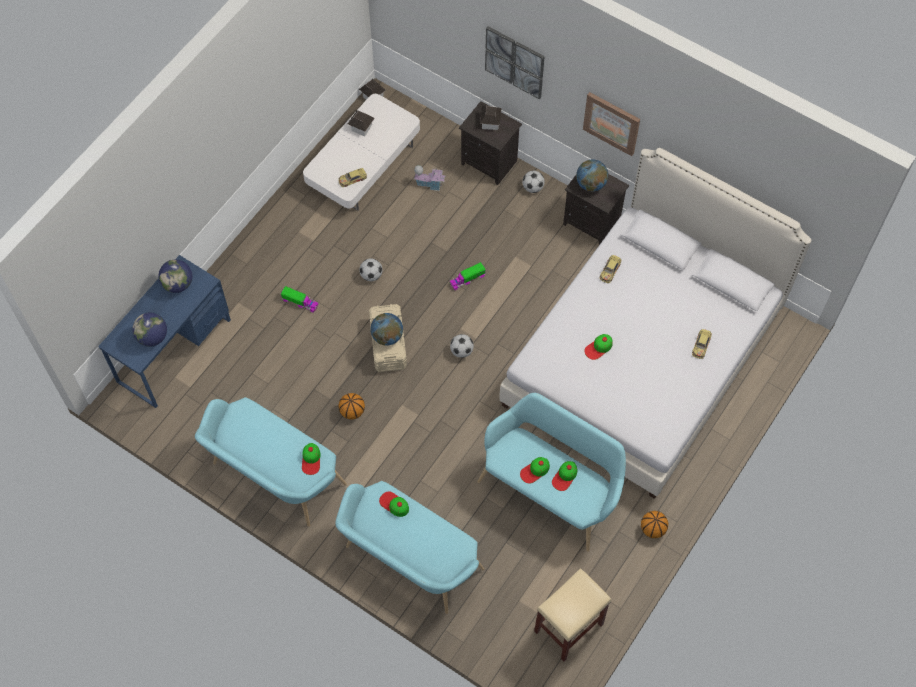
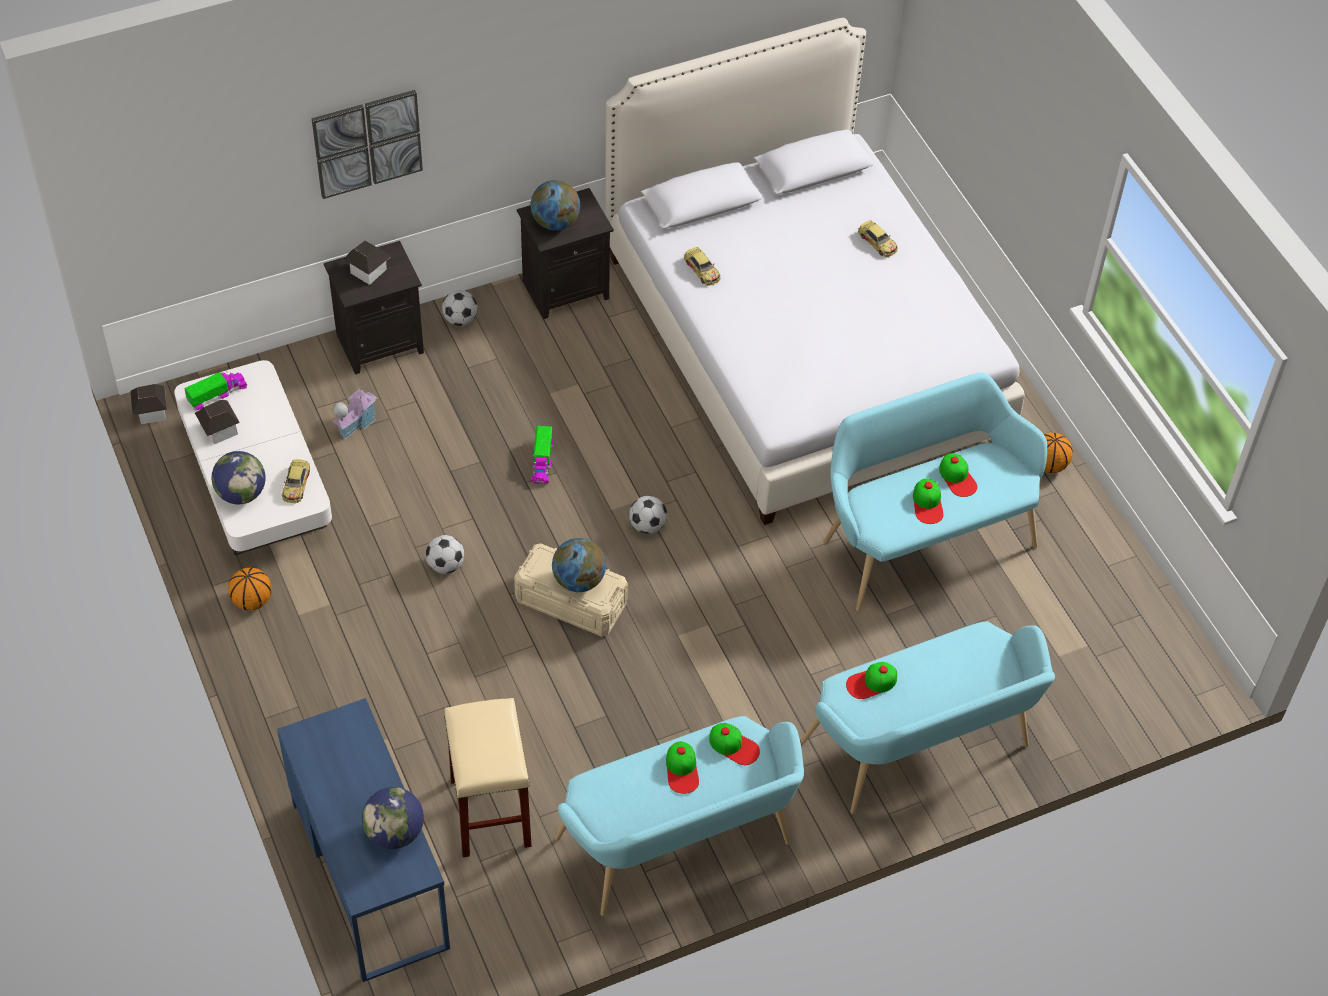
camera: 60 degrees left, 10 degrees down
globe [158,259,192,293] -> globe moved to [211,451,266,504]
toy truck [281,286,319,313] -> toy truck moved to [185,371,247,410]
basketball [338,393,365,420] -> basketball moved to [228,567,272,610]
beige stool [534,568,611,662] -> beige stool moved to [444,698,532,857]
picture [583,92,640,156] -> none
cap [585,334,613,360] -> cap moved to [666,741,699,794]

